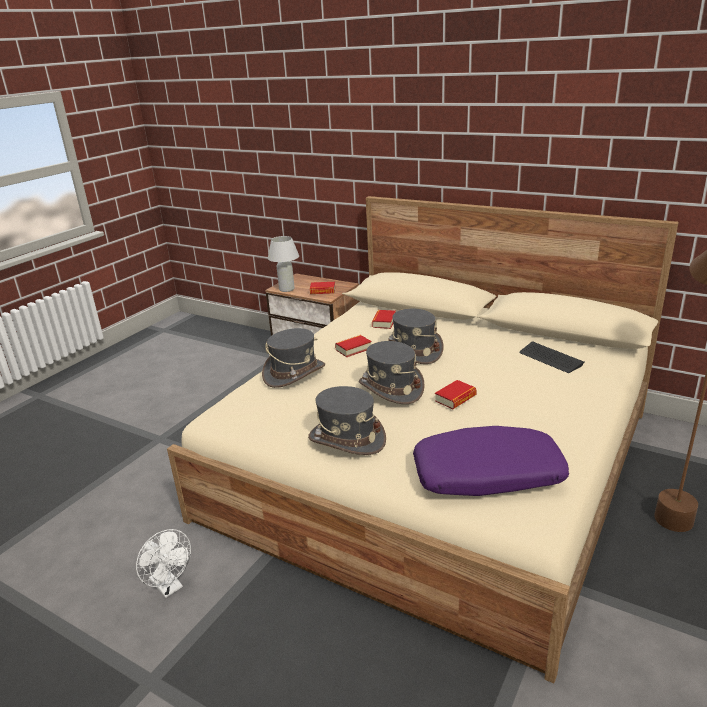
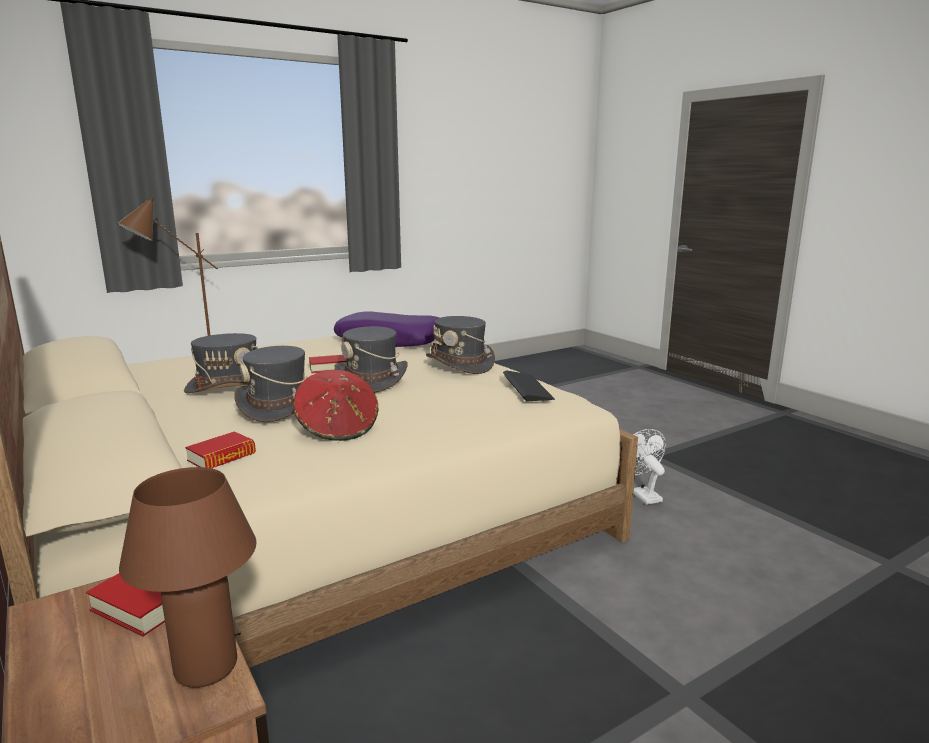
camera: 155 degrees left, 10 degrees down
grey hat [262,328,325,388] -> grey hat moved to [184,333,258,394]
white table lamp [268,236,299,292] -> brown table lamp [119,467,256,688]
book [335,335,372,357] -> red hat [293,370,379,441]
keyboard [519,341,584,373] -> keyboard moved to [503,371,555,401]

